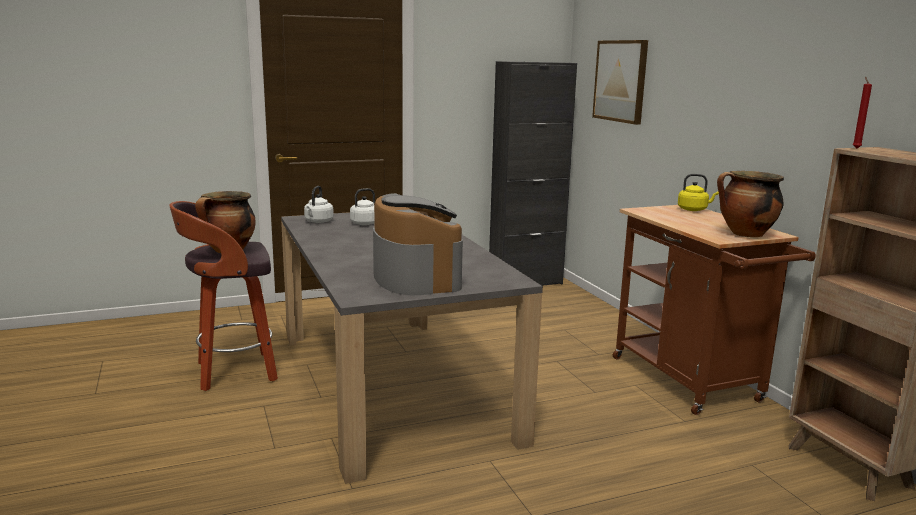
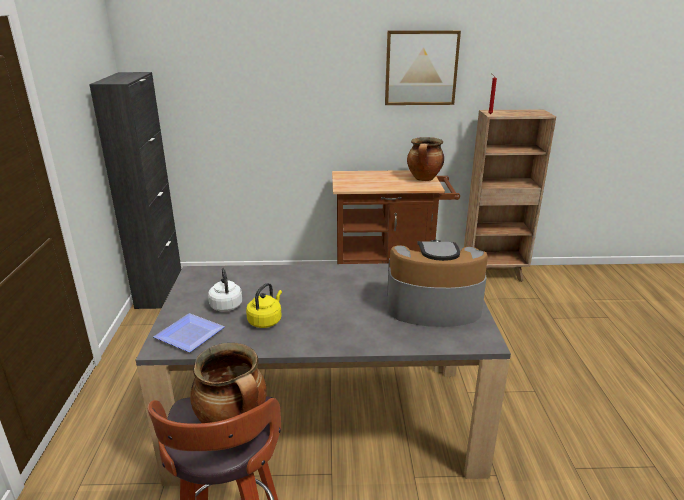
camera: 70 degrees left, 10 degrees up
white kettle [304,186,334,223] -> plate [153,313,225,352]
picture [592,40,648,125] -> picture moved to [385,30,461,105]
yellow kettle [678,174,719,211] -> yellow kettle moved to [246,283,282,328]

